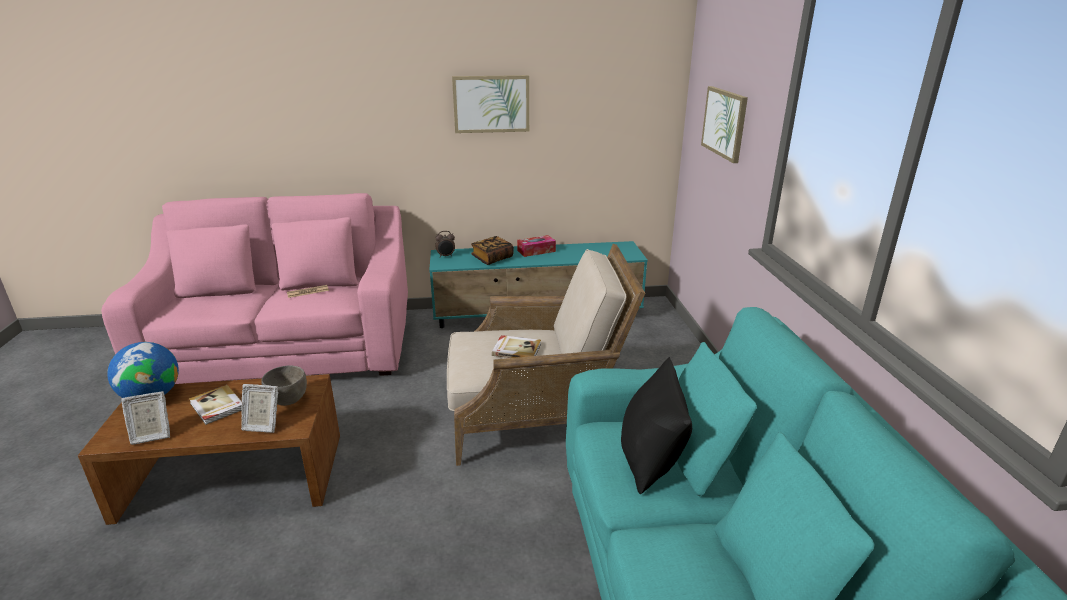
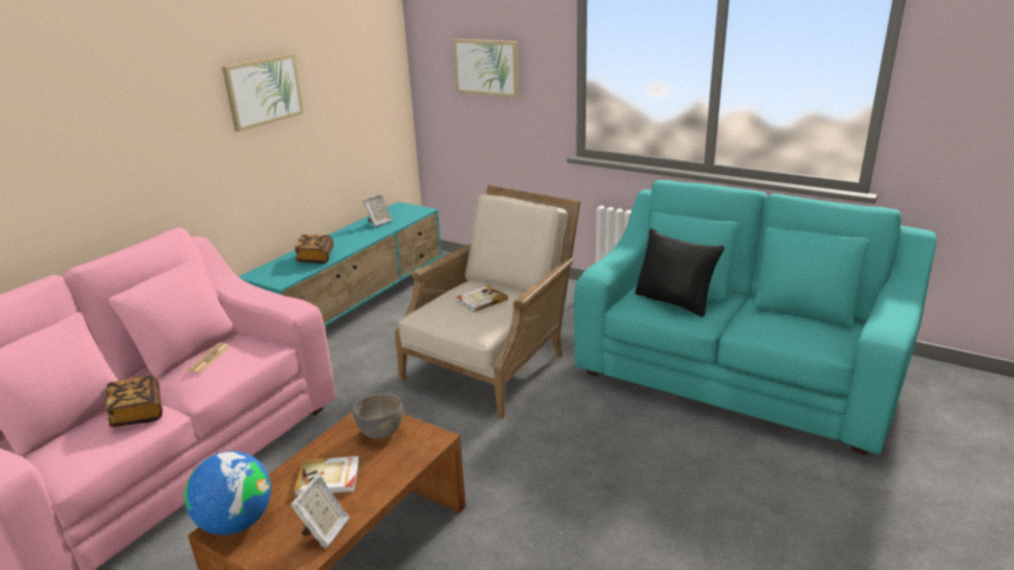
camera: 50 degrees left, 0 degrees up
picture frame [241,384,278,433] -> picture frame moved to [362,194,392,227]
alarm clock [436,231,455,257] -> none
tissue box [517,235,556,257] -> none
none -> book [105,376,163,427]

